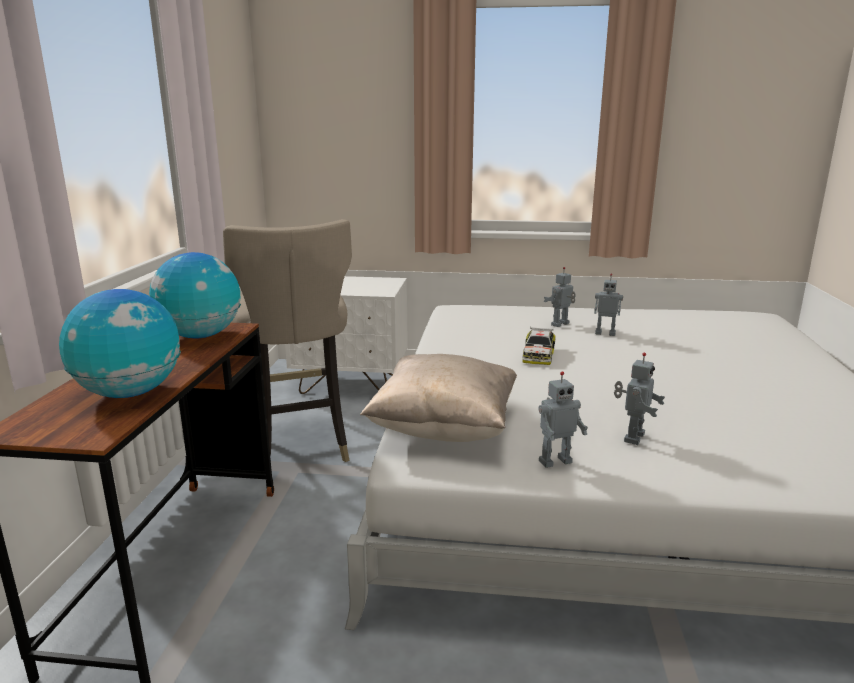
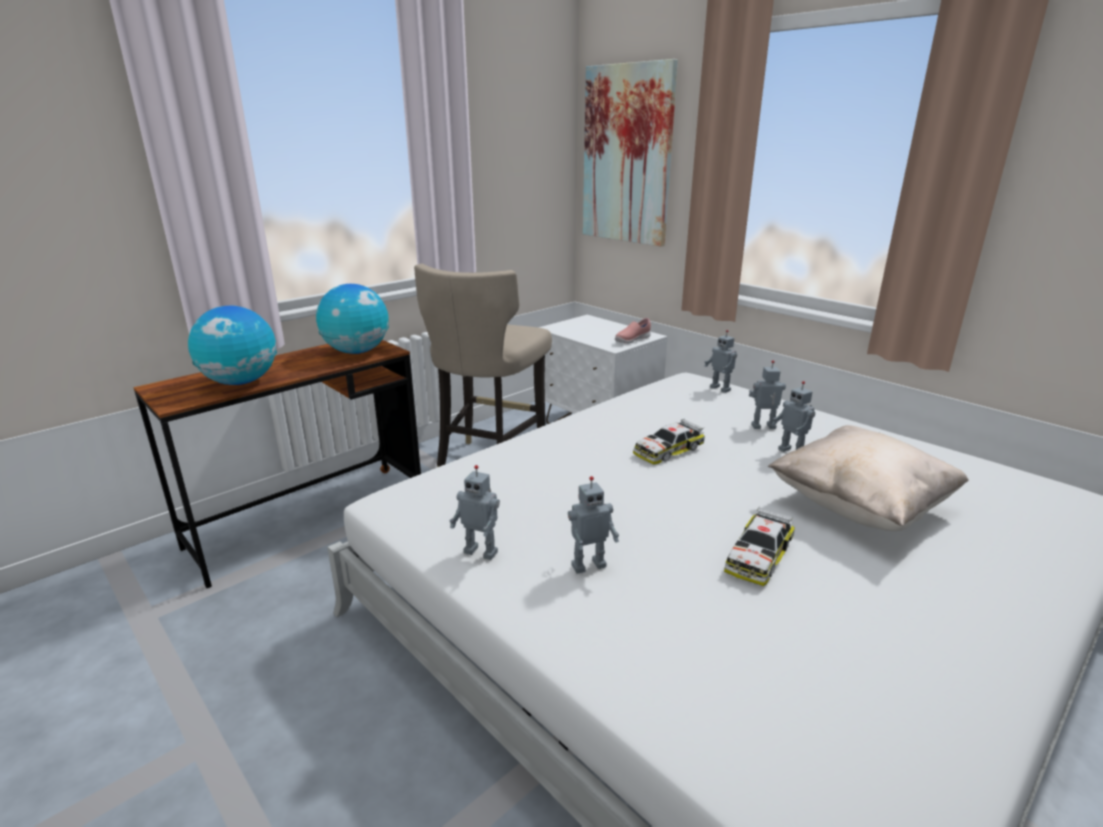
camera: 40 degrees right, 5 degrees up
beige pillow [360,354,517,442] -> beige pillow moved to [768,425,969,531]
none -> picture [583,59,678,247]
none -> pink shoe [615,318,651,344]
none -> toy robot [704,330,737,393]
none -> toy car [724,506,795,586]

